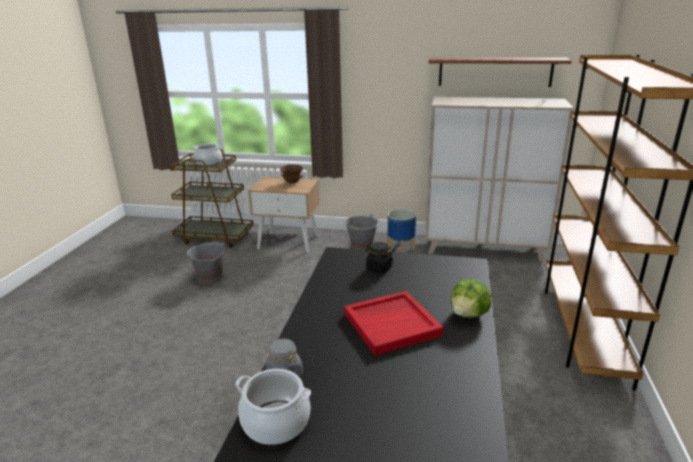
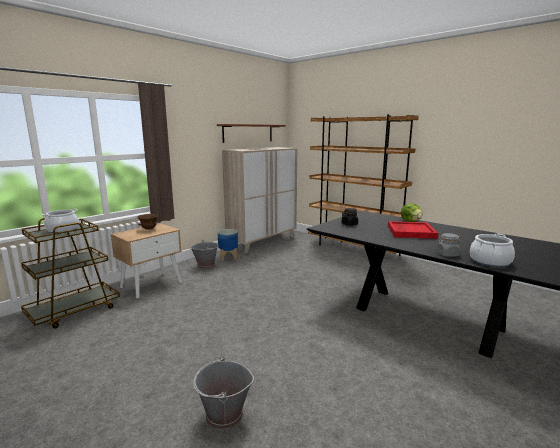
camera: 60 degrees left, 10 degrees down
grey bucket [186,242,225,284] -> grey bucket moved to [193,356,254,431]

